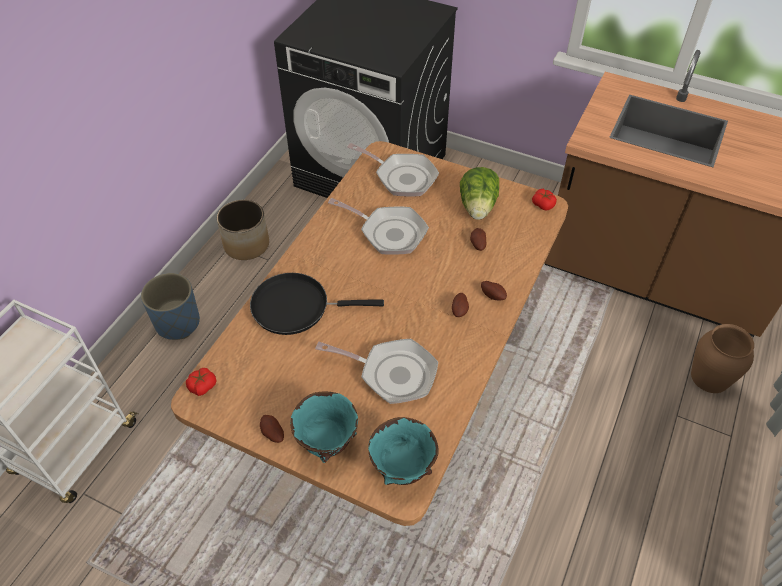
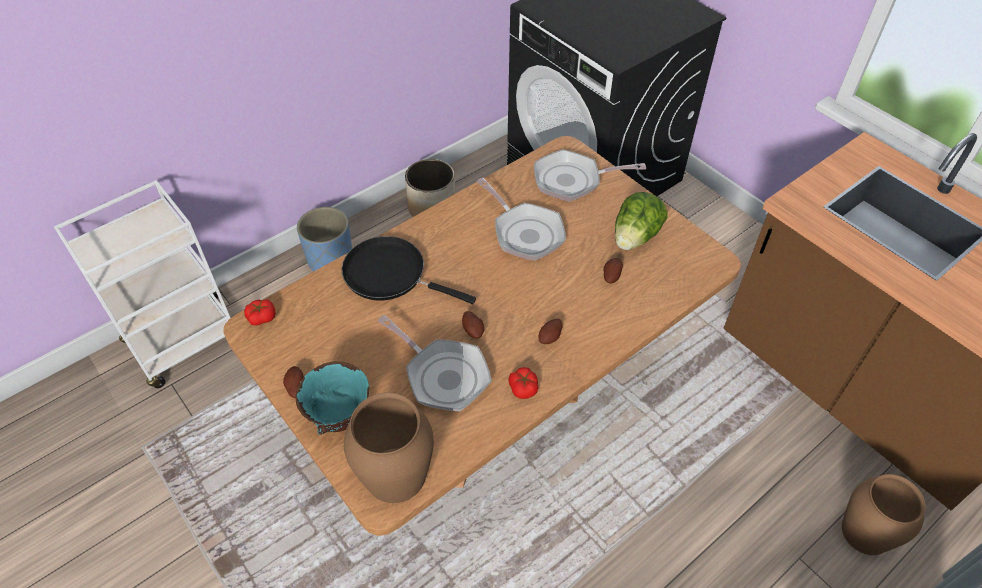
camera: 25 degrees right, 0 degrees up
frying pan [347,143,439,197] -> frying pan turned 120 degrees clockwise [534,149,646,202]
turquoise bowl [368,417,439,485] -> brown vase [344,392,434,503]
potato [481,281,507,301] -> potato moved to [462,311,484,338]
tomato [532,189,557,211] -> tomato moved to [508,367,539,399]

